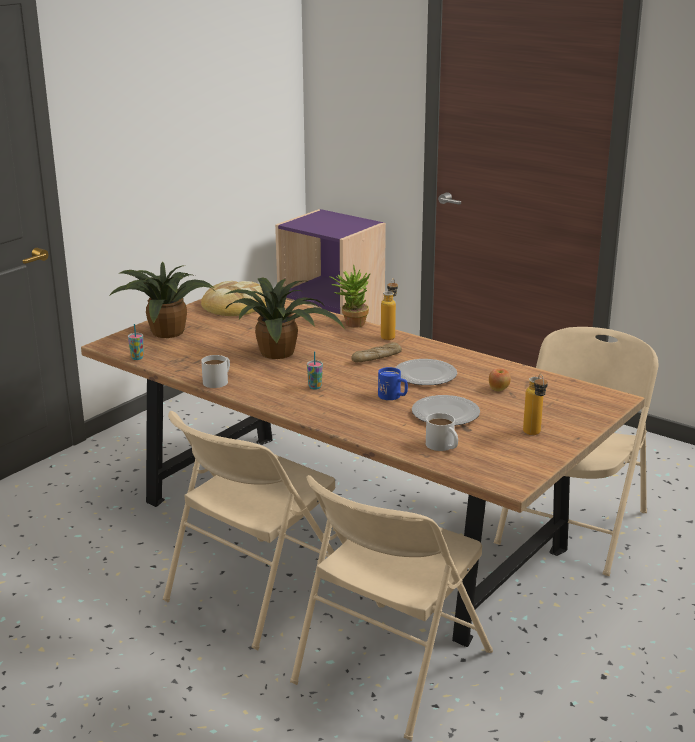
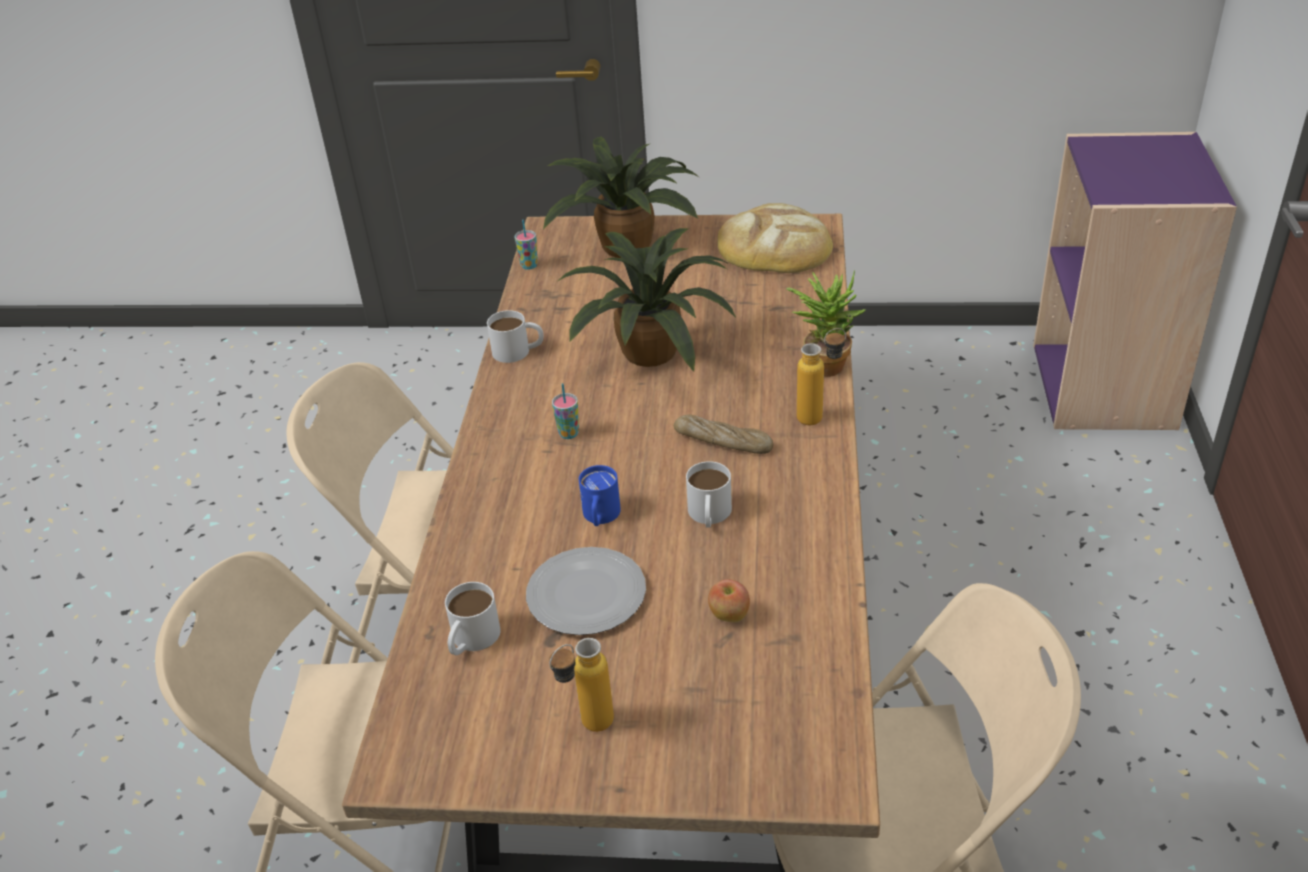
camera: 60 degrees right, 15 degrees up
plate [395,359,457,385] -> white mug [686,461,732,528]

